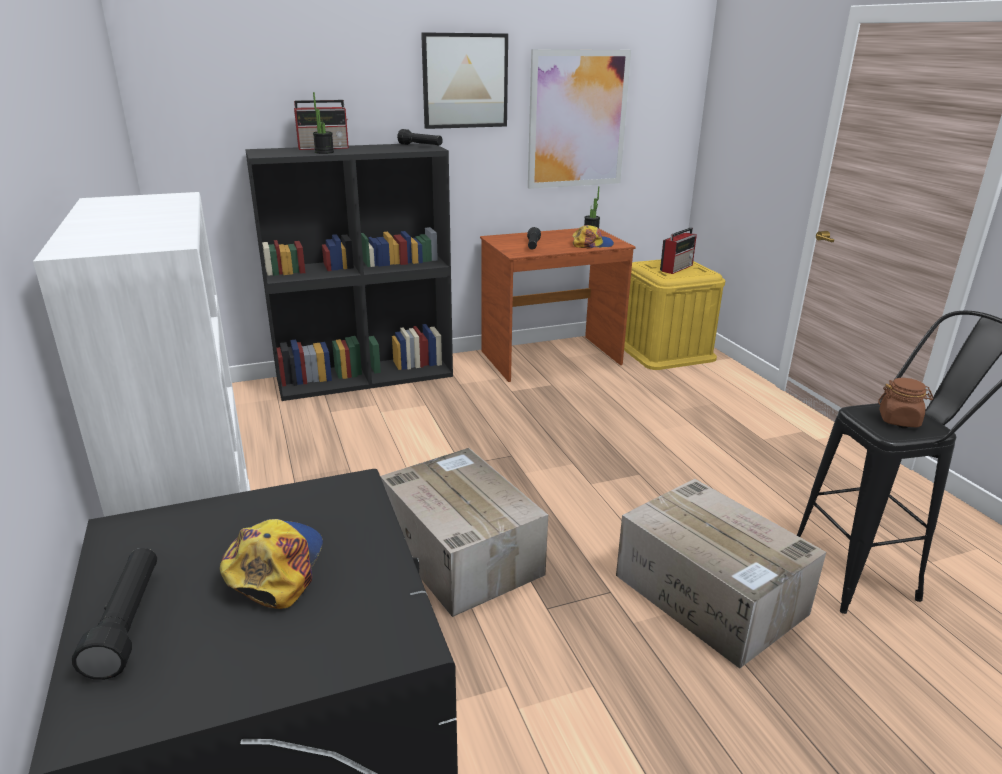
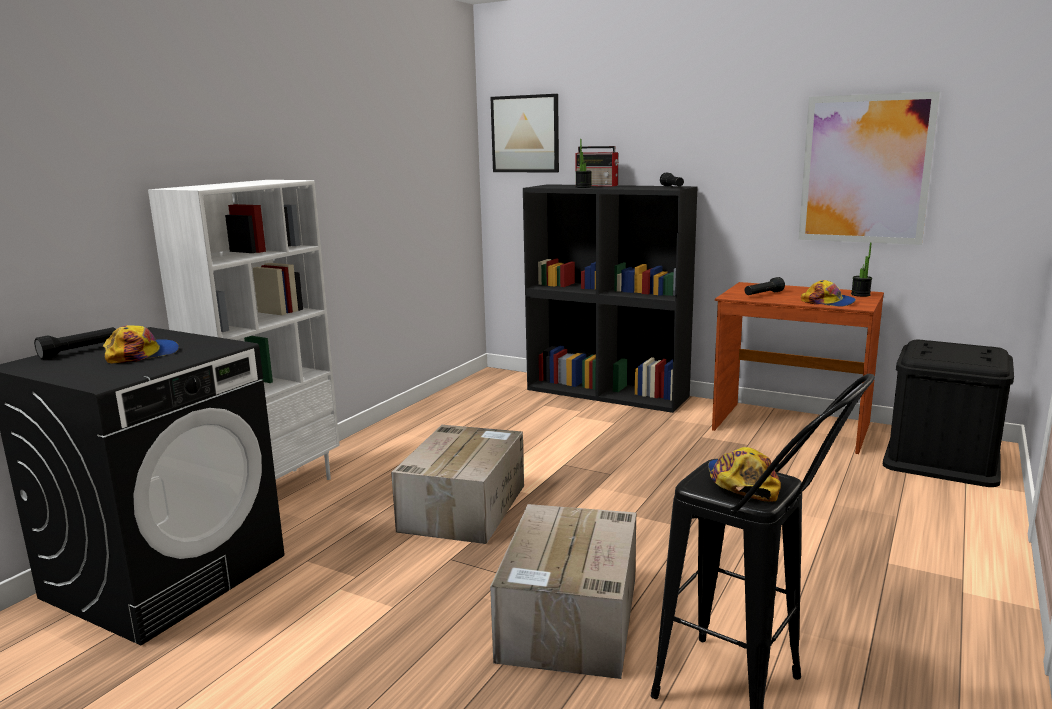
camera: 50 degrees right, 10 degrees down
picture [421,32,508,129] -> picture moved to [490,94,559,173]
yellow storage box [624,260,725,370] -> black storage box [883,340,1014,487]
radio [660,227,697,274] -> none
brown jar [878,378,934,427] -> cap [708,447,781,502]

